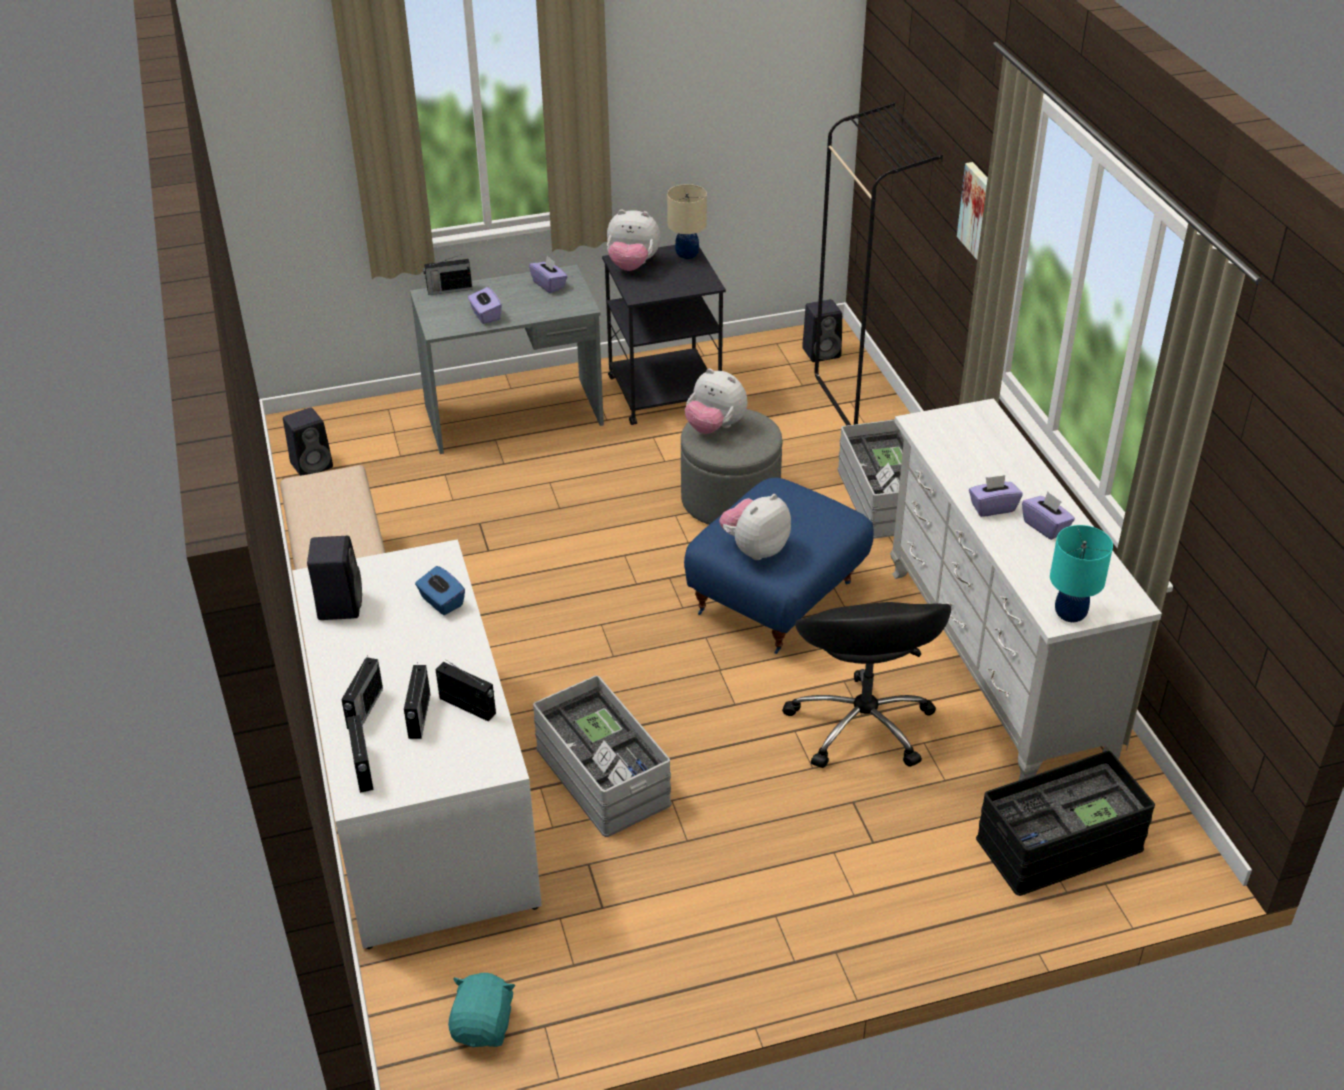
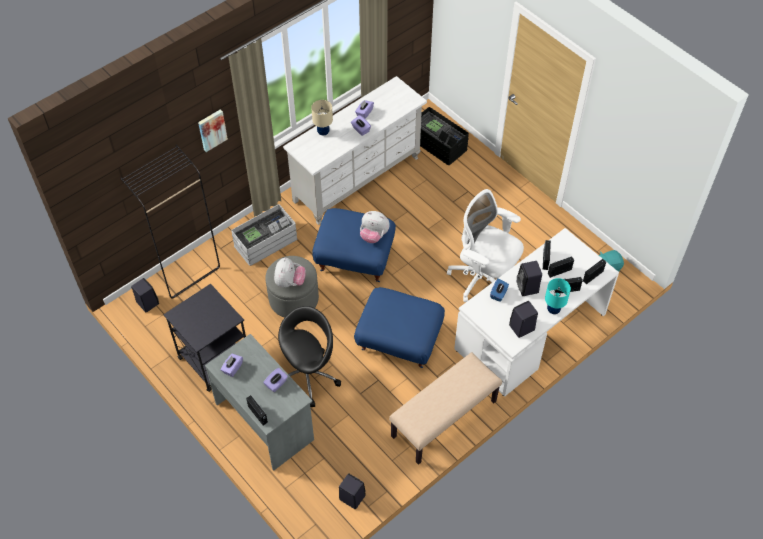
camera: 115 degrees left, 15 degrees up
grey storage box [533,675,672,837] -> white office chair [447,189,524,302]
plush toy [607,209,661,271] -> none
beige table lamp [667,184,707,259] -> beige table lamp moved to [311,100,333,135]
black office chair [782,602,951,768] -> black office chair moved to [278,306,341,407]
turquoise table lamp [1050,525,1113,622] -> turquoise table lamp moved to [545,278,571,314]
none -> blue ottoman [354,287,445,368]
none -> black speaker [517,261,542,296]

